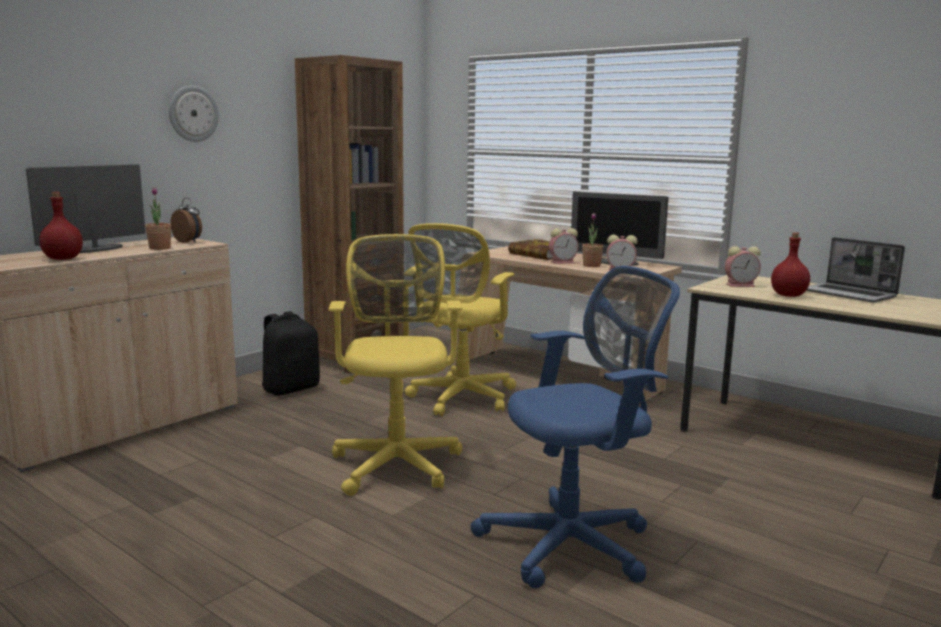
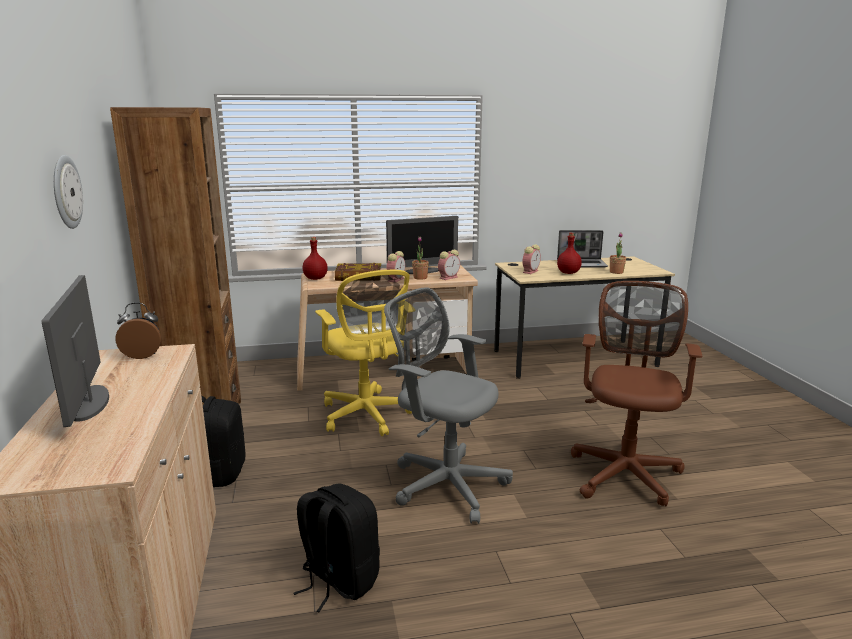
camera: 50 degrees left, 5 degrees up
red bottle [39,192,83,260] -> red bottle moved to [303,237,328,280]
potted plant [145,187,171,250] -> potted plant moved to [610,233,626,274]
yellow office chair [329,234,462,496] -> grey office chair [384,287,513,524]
blue office chair [471,266,680,588] -> brown office chair [571,281,702,506]
none -> black backpack [293,483,380,612]

